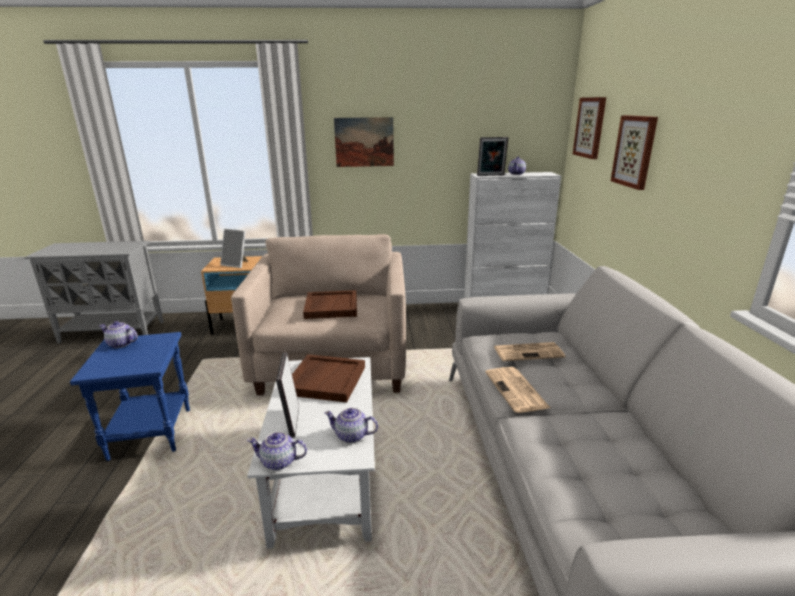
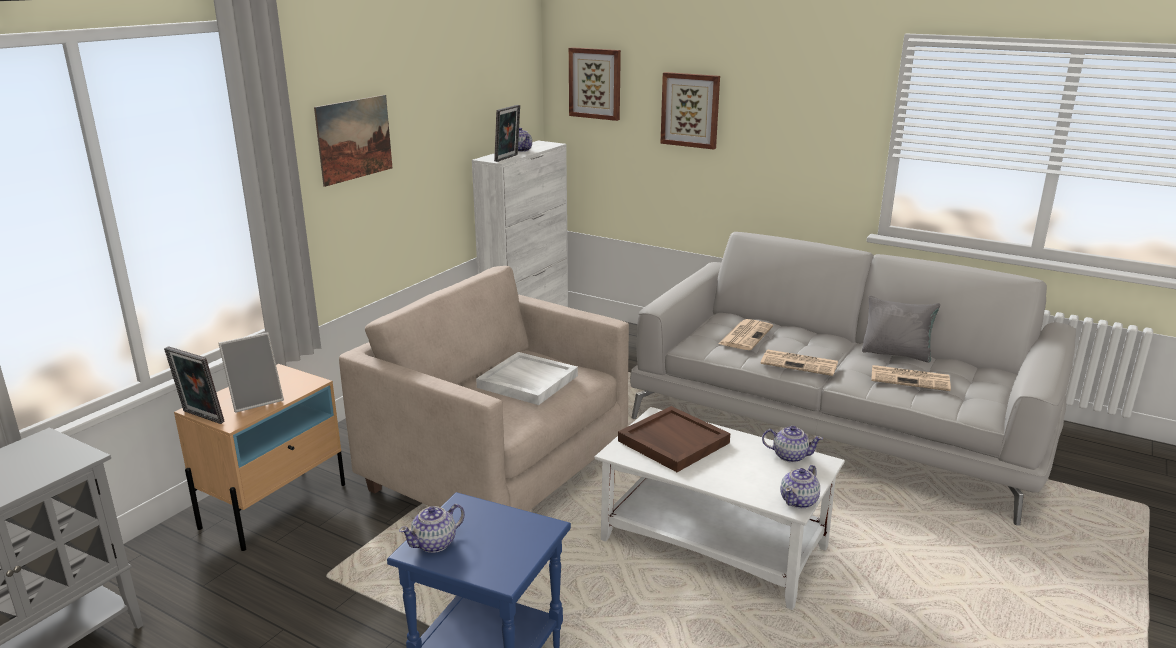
camera: 55 degrees left, 0 degrees up
picture frame [276,352,299,438] -> picture frame moved to [164,346,225,424]
brown tray [303,290,357,319] -> white tray [476,352,578,405]
teapot [324,408,378,443] -> teapot turned 120 degrees counterclockwise [762,426,823,463]
none -> grey pillow [862,296,940,362]
none -> newspaper [871,365,951,391]

